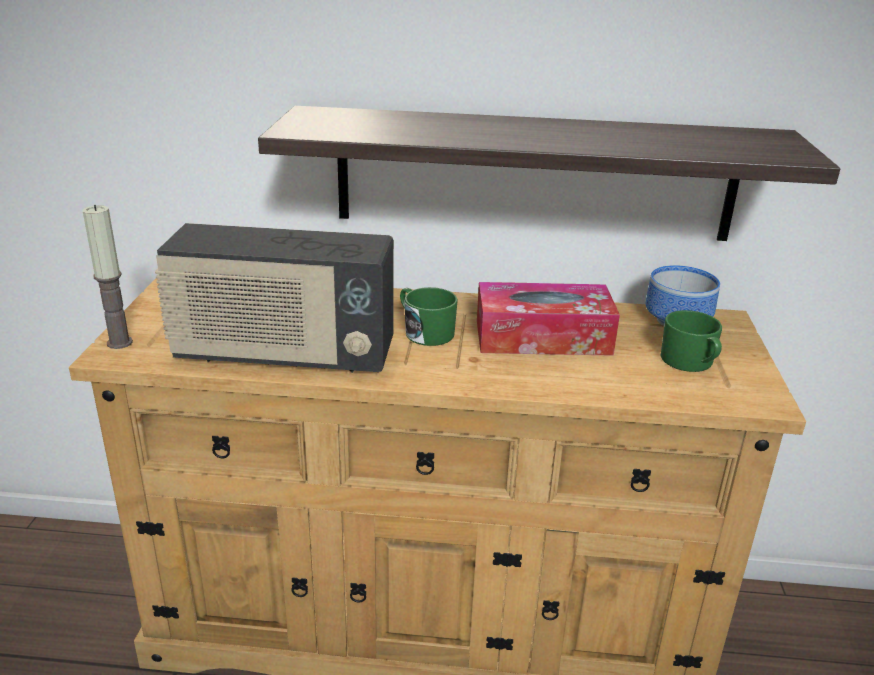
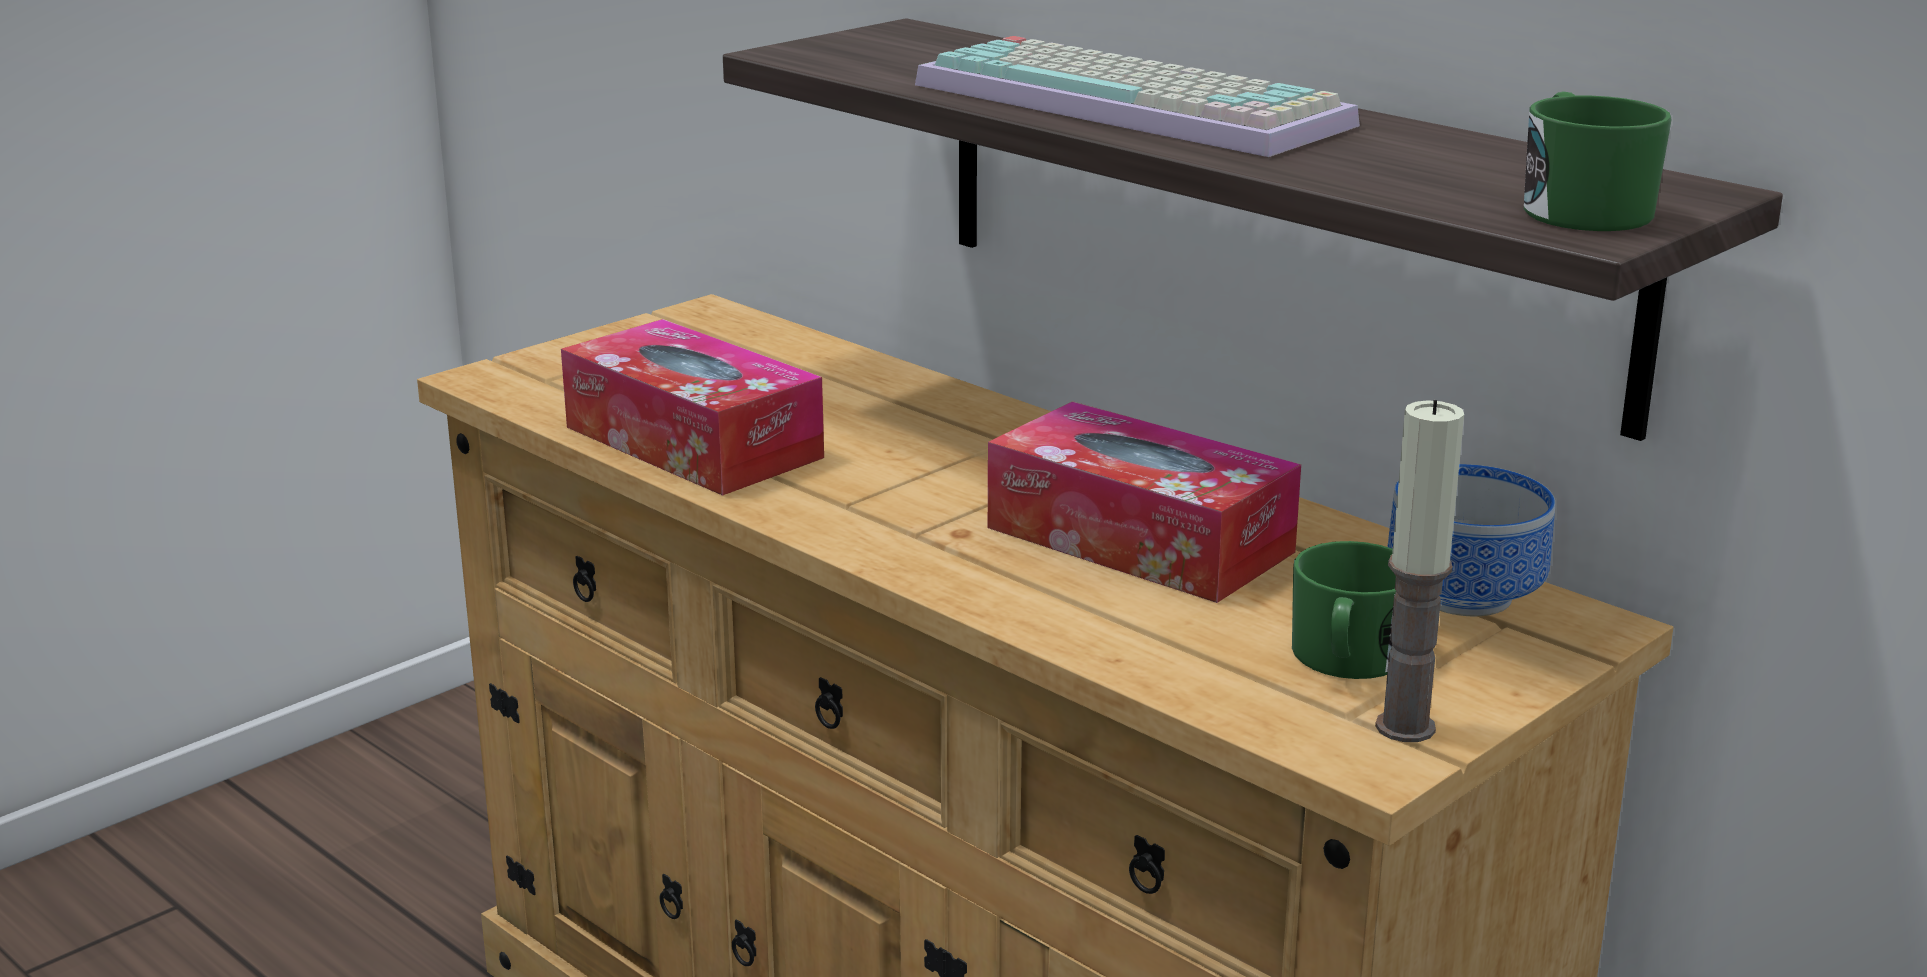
camera: 40 degrees right, 5 degrees down
candle [83,205,133,349] -> candle moved to [1375,400,1464,742]
radio [155,223,394,373] -> tissue box [561,319,824,496]
green mug [400,287,458,346] -> green mug moved to [1524,91,1672,231]
none -> keyboard [915,36,1360,157]

